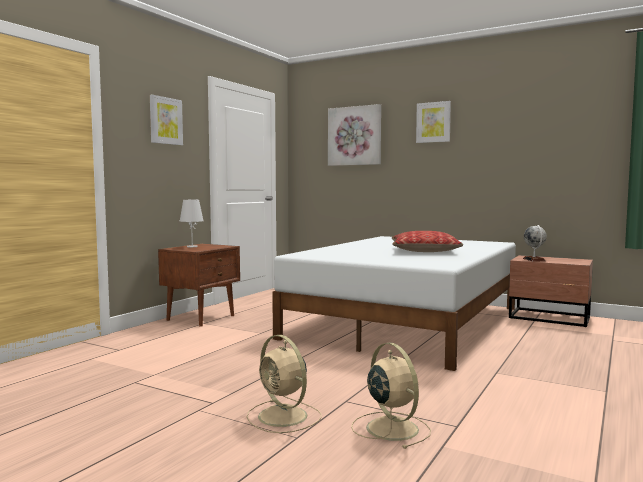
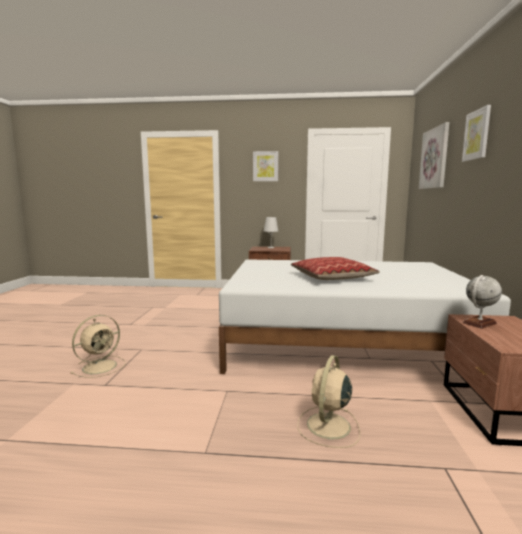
camera: 65 degrees right, 5 degrees up
beige fan [247,335,322,433] -> beige fan moved to [297,355,360,448]

